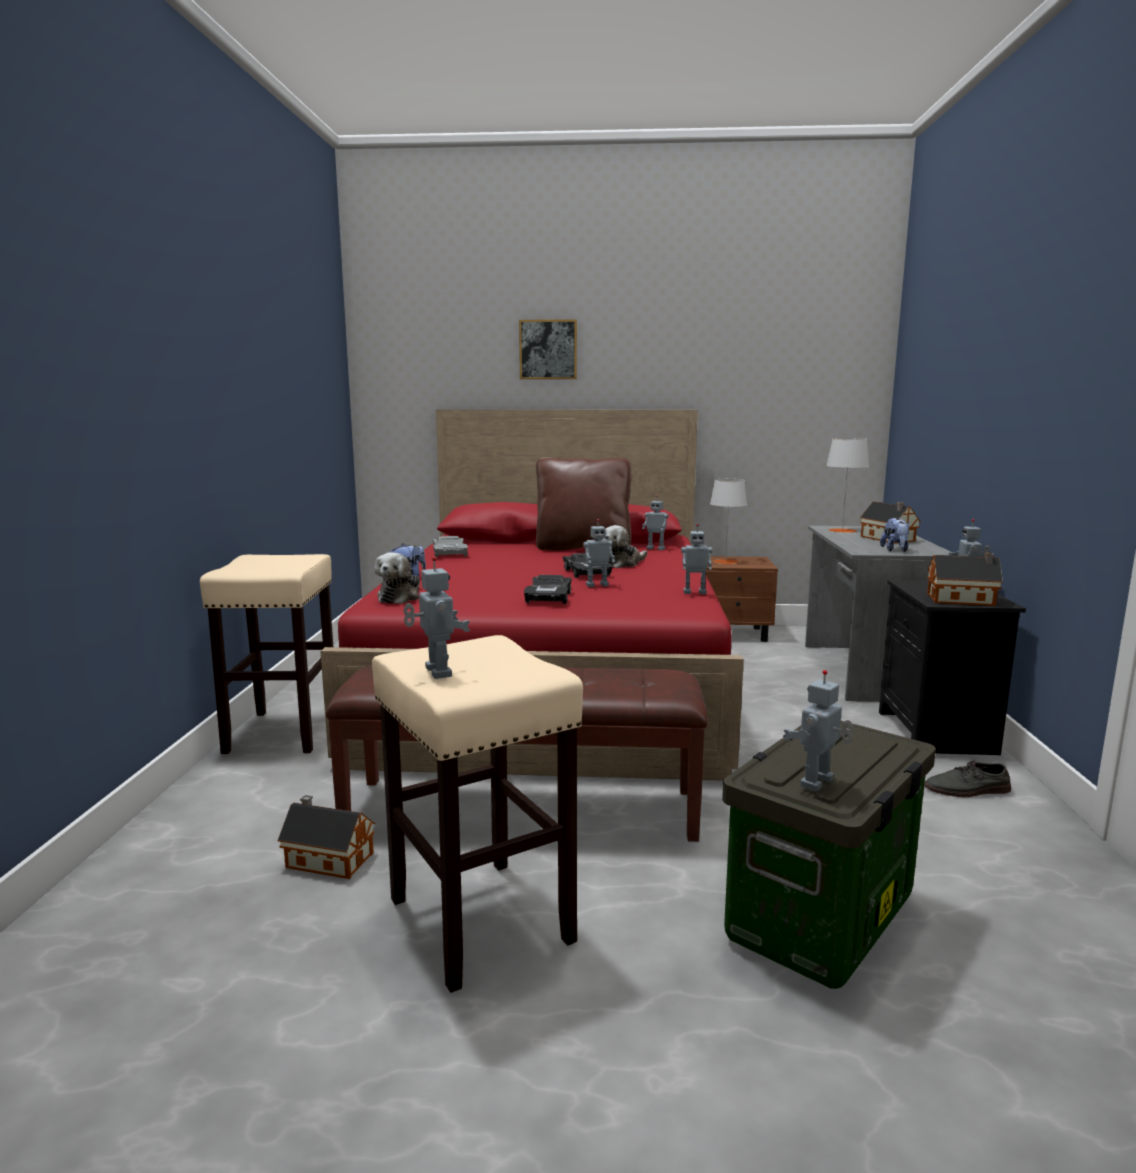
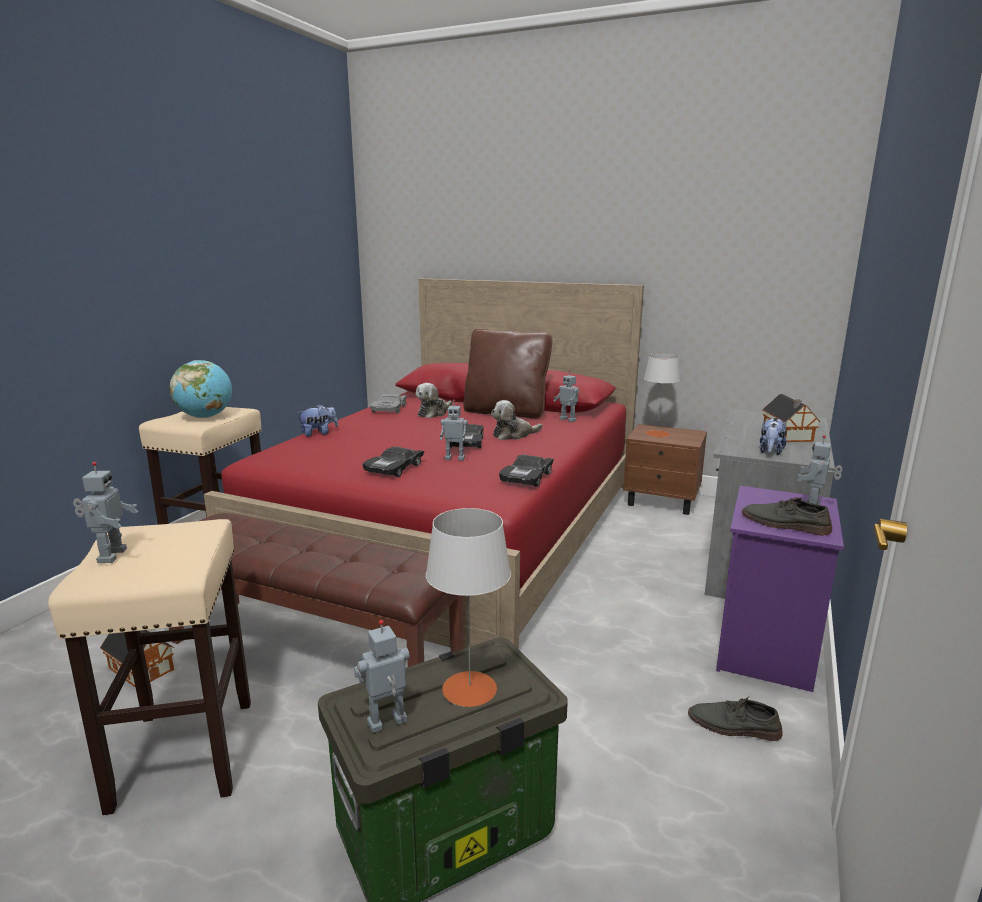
camera: 20 degrees right, 5 degrees up
plush toy [375,552,420,604] -> plush toy moved to [416,383,452,418]
picture [519,319,577,379] -> none
toy robot [681,524,712,594] -> black toy car [499,454,554,487]
grey table lamp [826,438,869,533] -> grey table lamp moved to [426,508,511,707]
black nightstand [879,580,1026,755] -> purple nightstand [716,486,844,692]
toy house [927,553,1003,606] -> grey shoe [742,497,832,535]
none -> globe [170,360,232,418]

